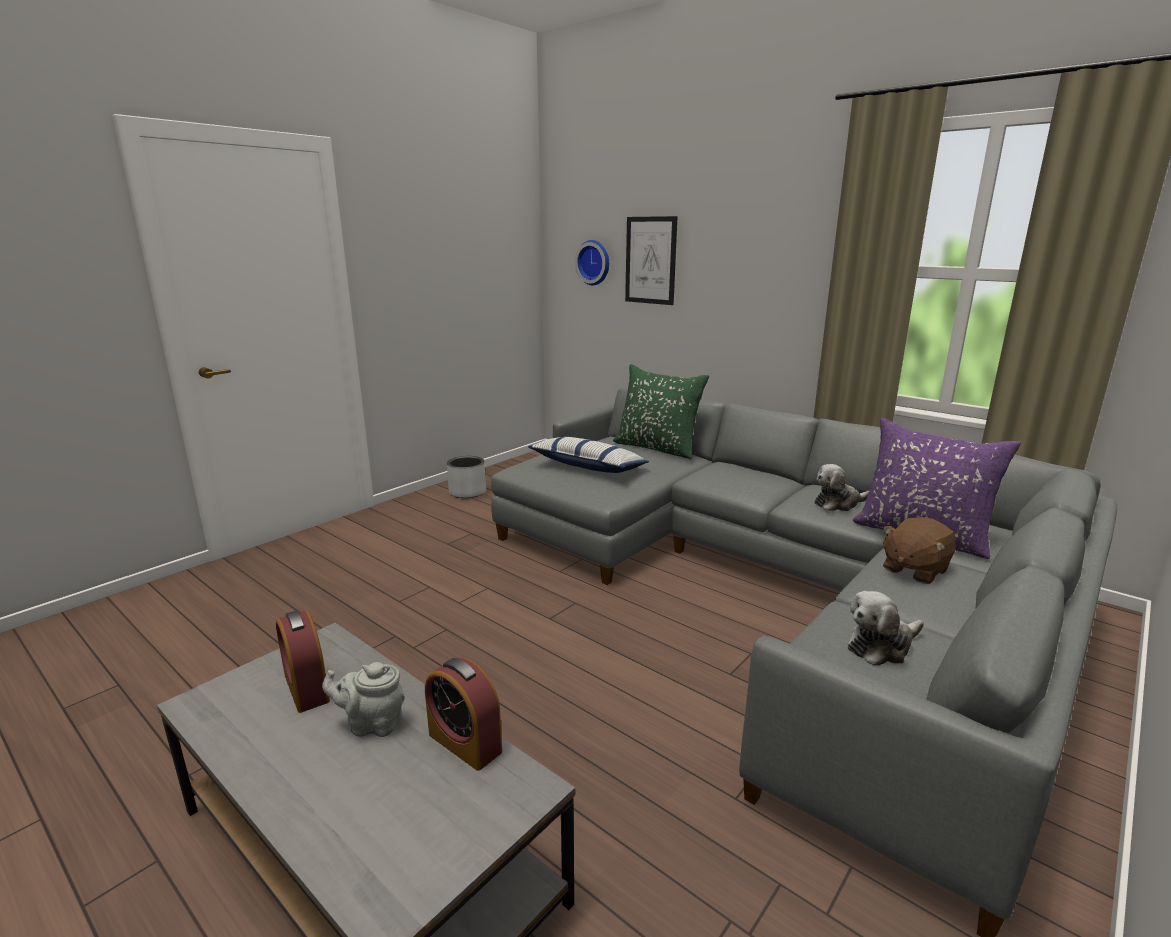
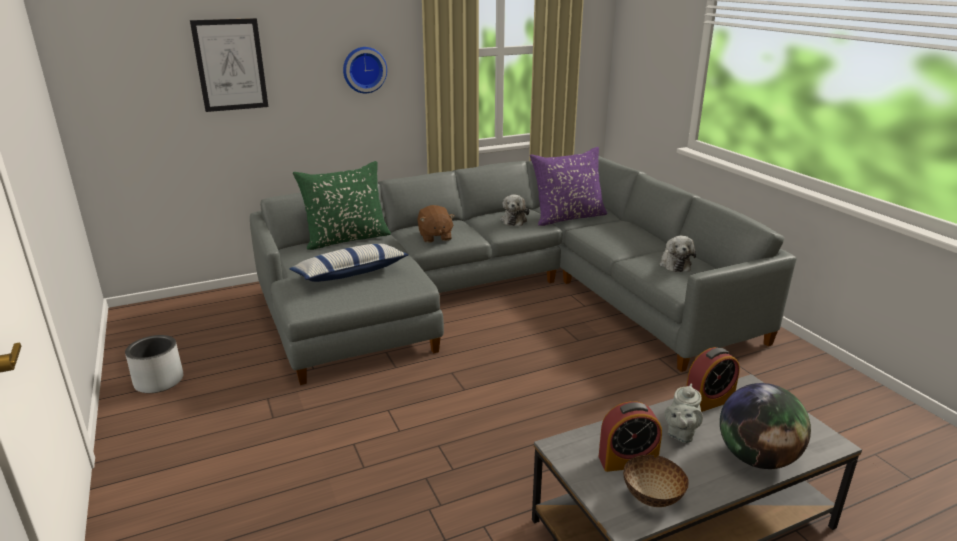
camera: 65 degrees left, 5 degrees up
wall clock [575,240,609,285] -> wall clock moved to [343,47,387,93]
brown plush toy [883,517,956,584] -> brown plush toy moved to [417,205,455,243]
none -> bowl [623,455,689,507]
none -> globe [720,383,811,469]

